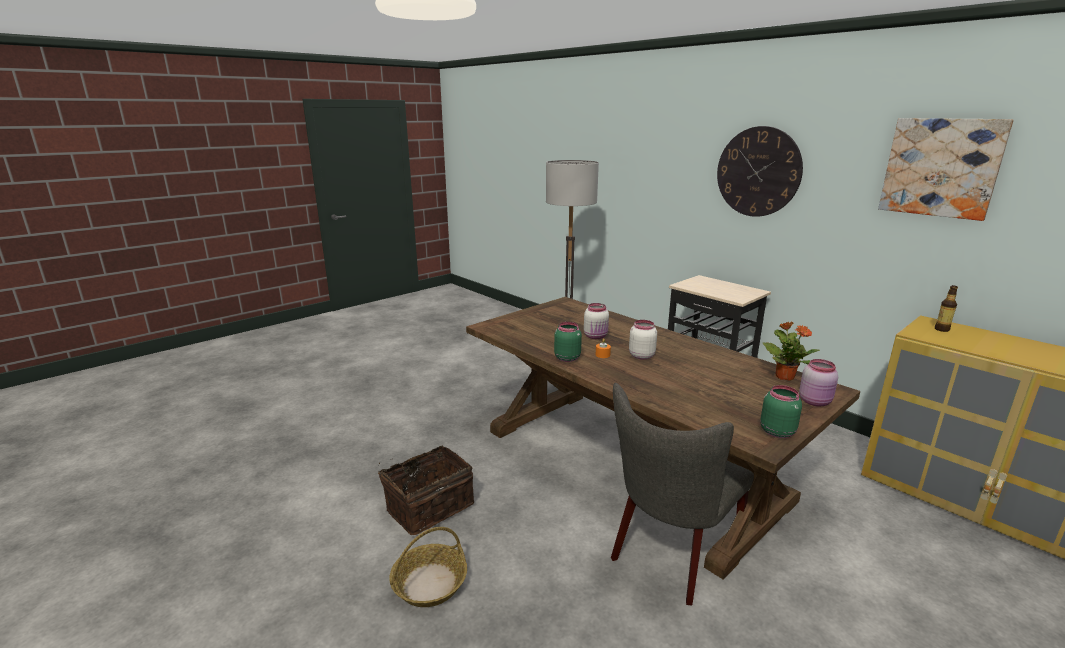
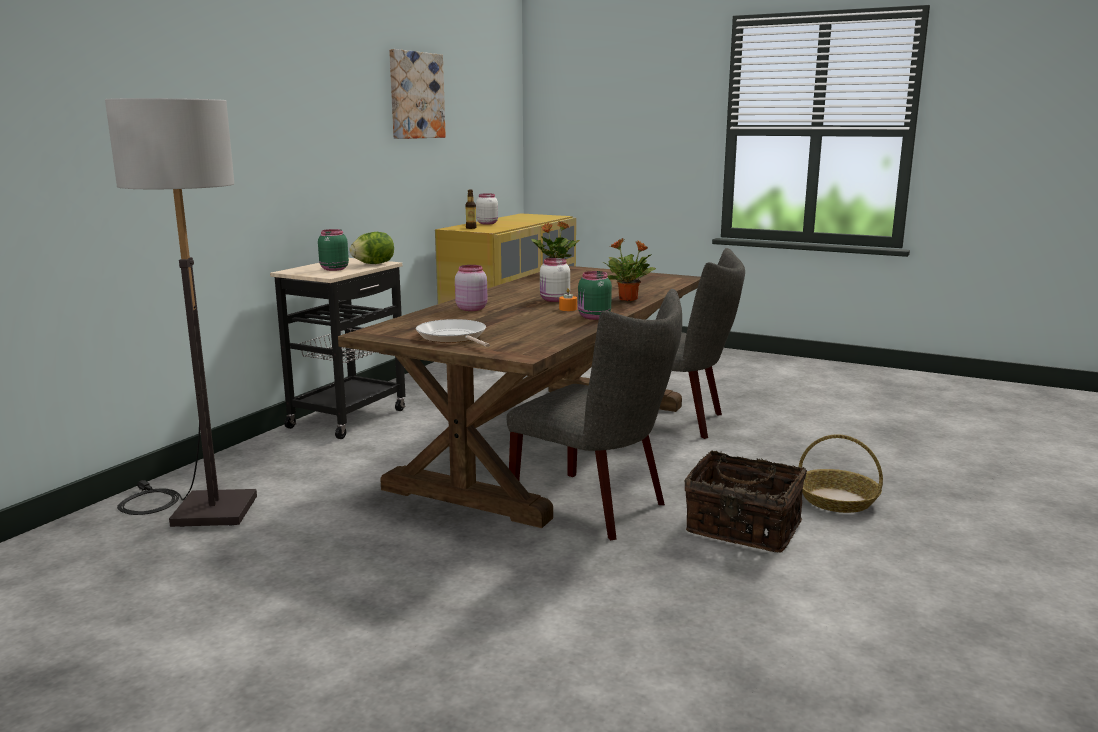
camera: 110 degrees left, 5 degrees down
white jar [584,303,609,339] -> white jar moved to [476,194,498,224]
wall clock [717,126,803,217] -> none
green jar [760,385,802,438] -> green jar moved to [318,229,349,271]
pink jar [799,359,838,407] -> pink jar moved to [455,265,487,311]
none -> lettuce [349,232,394,264]
none -> frying pan [416,319,490,347]
none -> grey chair [507,289,682,540]
none -> potted plant [603,238,656,301]

